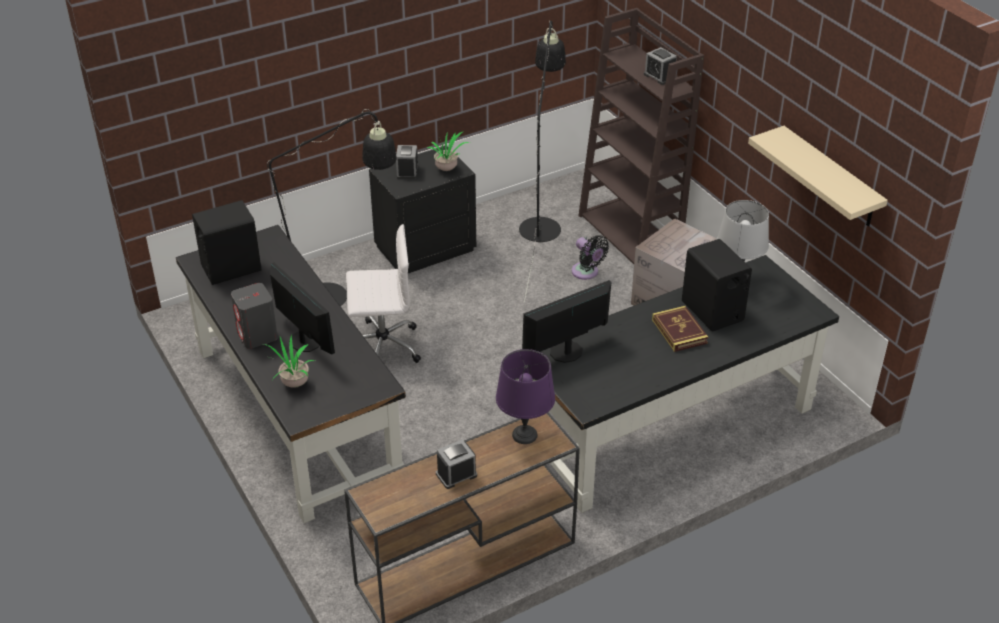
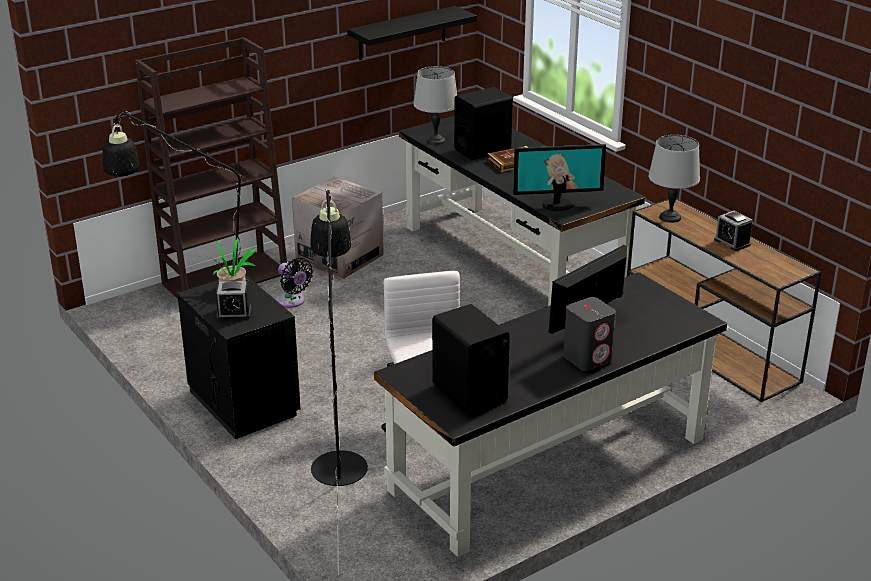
camera: 95 degrees left, 10 degrees down
potted plant [264,335,315,388] -> none
purple table lamp [496,349,555,444] -> grey table lamp [649,135,700,223]
monitor [522,280,611,363] -> monitor turned 60 degrees counterclockwise [513,144,606,211]
black fan [572,235,609,280] -> black fan turned 90 degrees clockwise [276,258,313,308]
alarm clock [644,47,677,85] -> none
beige shelf [748,126,888,226] -> black shelf [347,6,477,60]

